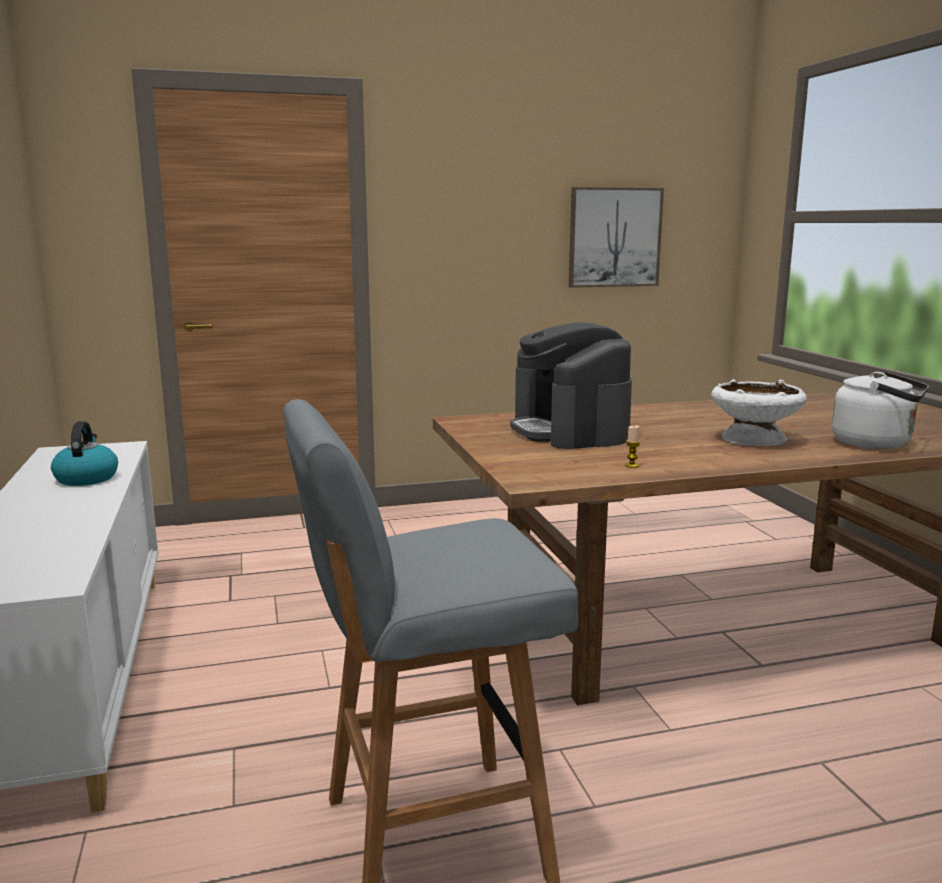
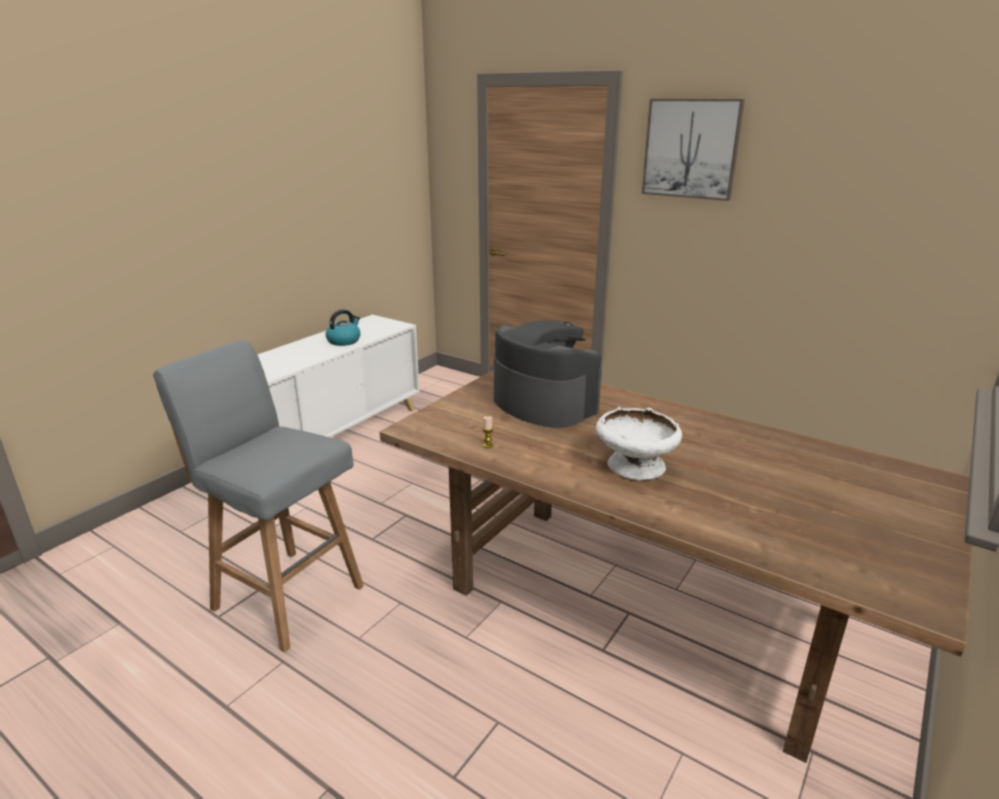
camera: 50 degrees right, 10 degrees up
coffee machine [510,322,632,449] -> coffee machine turned 105 degrees clockwise [494,320,602,428]
picture [569,187,664,288] -> picture moved to [642,99,745,201]
white kettle [832,372,929,449] -> none

